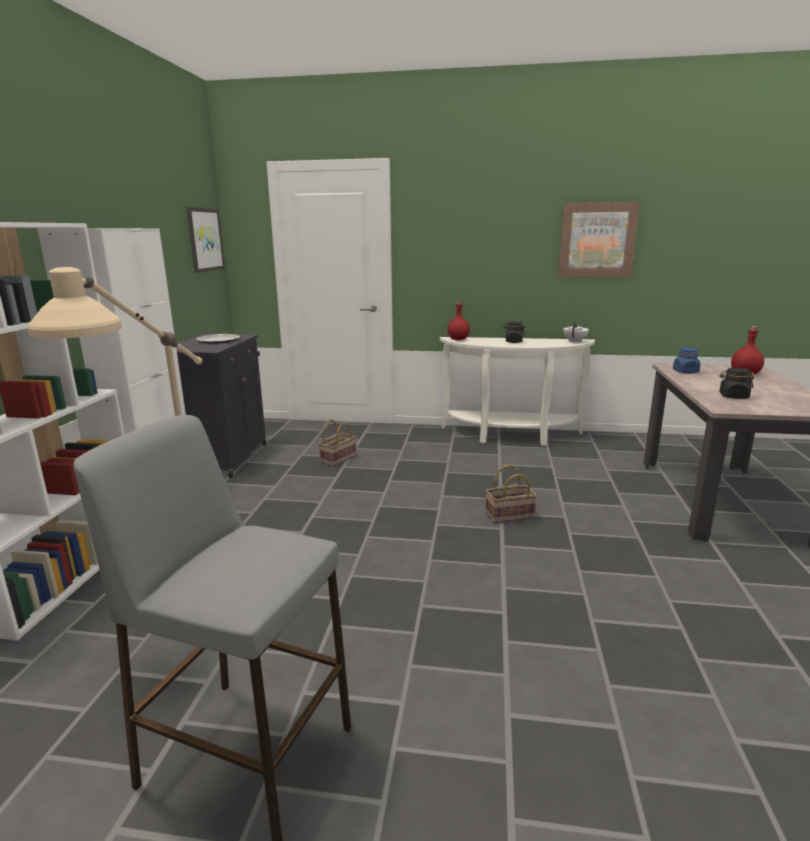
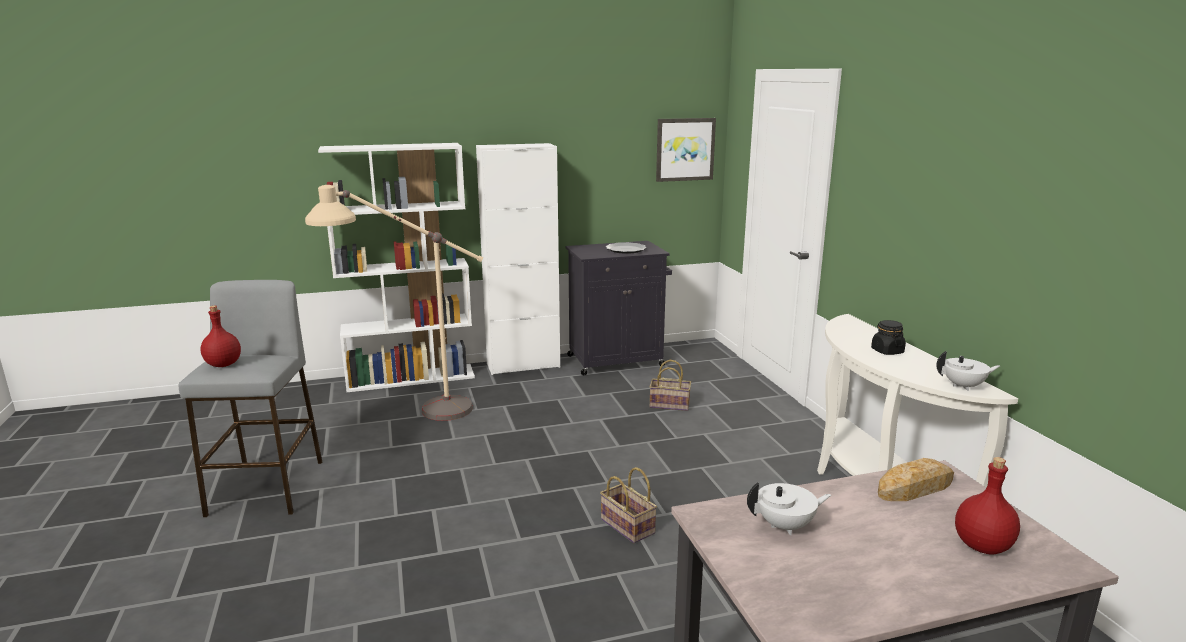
camera: 65 degrees right, 0 degrees up
red bottle [447,301,470,340] -> red bottle moved to [200,306,241,367]
picture [558,202,640,277] -> none
blue jar [673,347,700,374] -> bread [878,458,954,501]
black jar [719,368,754,399] -> white teapot [747,482,831,535]

